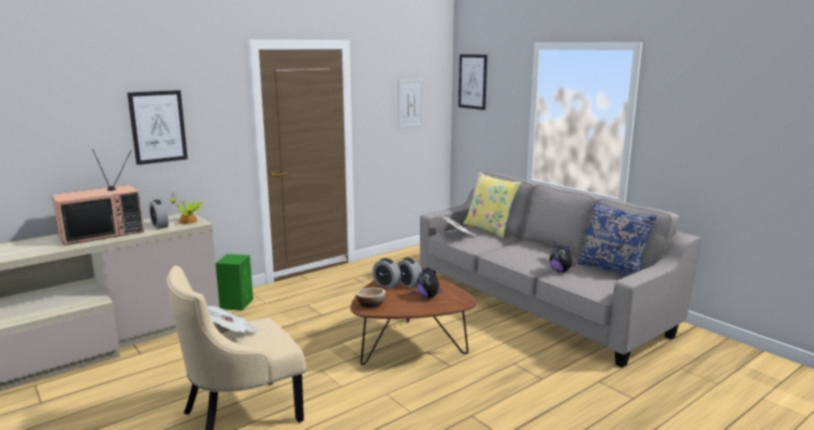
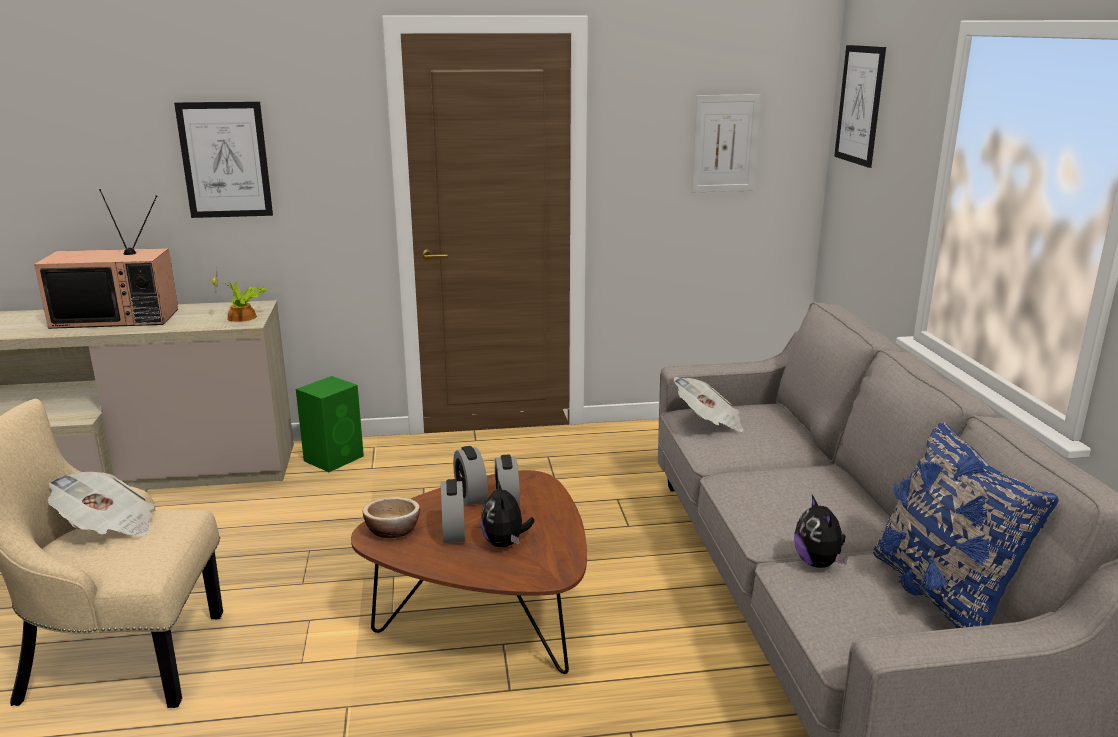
camera: 30 degrees right, 5 degrees up
alarm clock [149,199,169,229] -> alarm clock moved to [441,479,465,543]
yellow pillow [463,172,521,238] -> none

